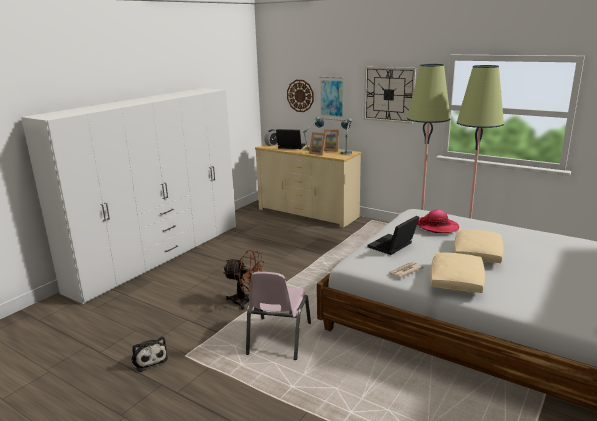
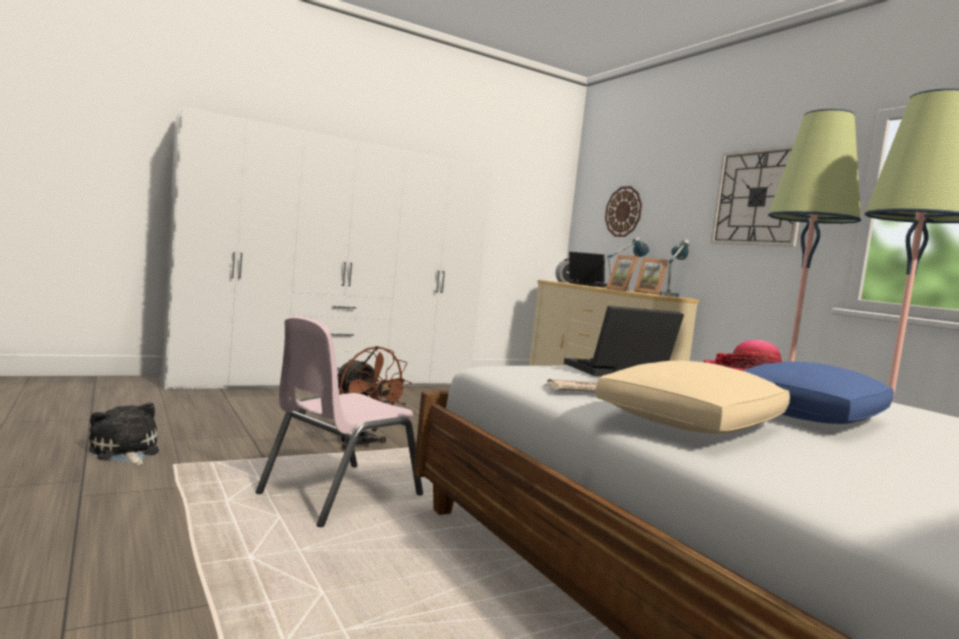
camera: 25 degrees right, 15 degrees down
plush toy [131,336,168,372] -> plush toy turned 150 degrees clockwise [89,402,159,465]
picture [319,77,344,121] -> none
beige pillow [454,229,504,263] -> blue pillow [743,361,894,424]

